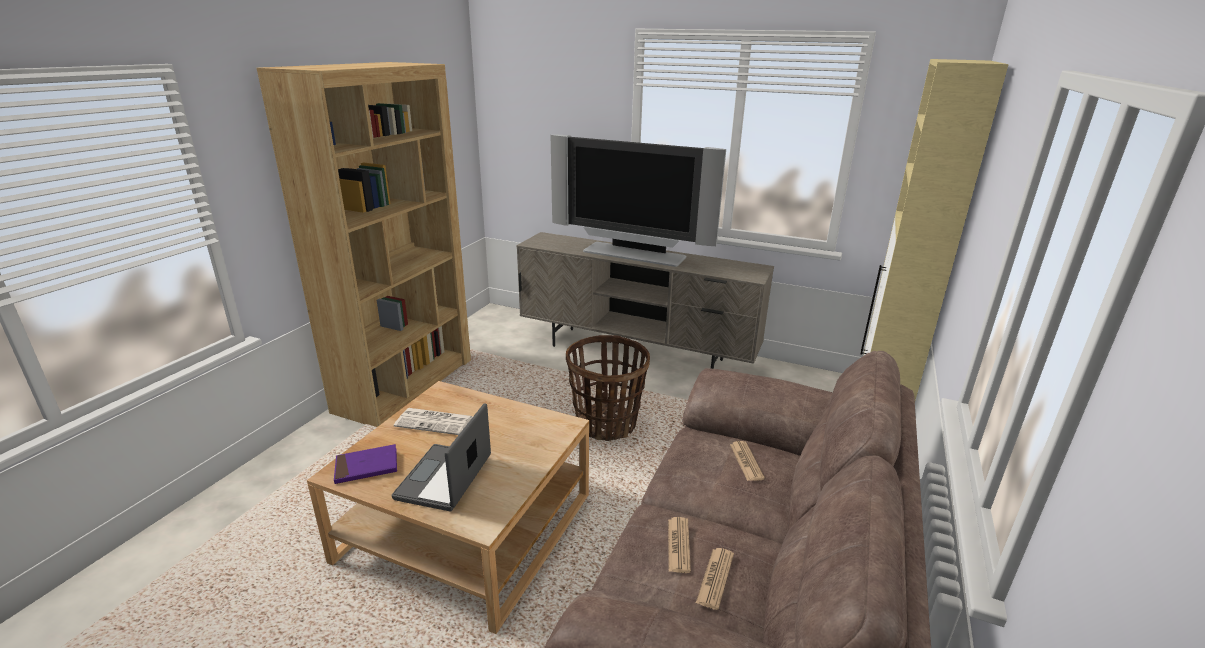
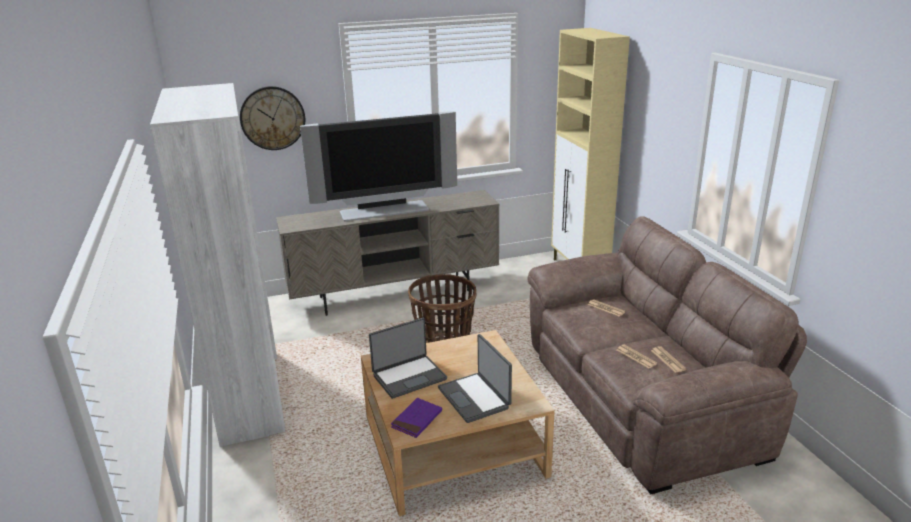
camera: 40 degrees left, 0 degrees up
brown bookcase [256,62,471,427] -> white bookcase [150,83,286,447]
newspaper [394,408,473,435] -> laptop [369,318,447,399]
none -> wall clock [240,86,305,150]

